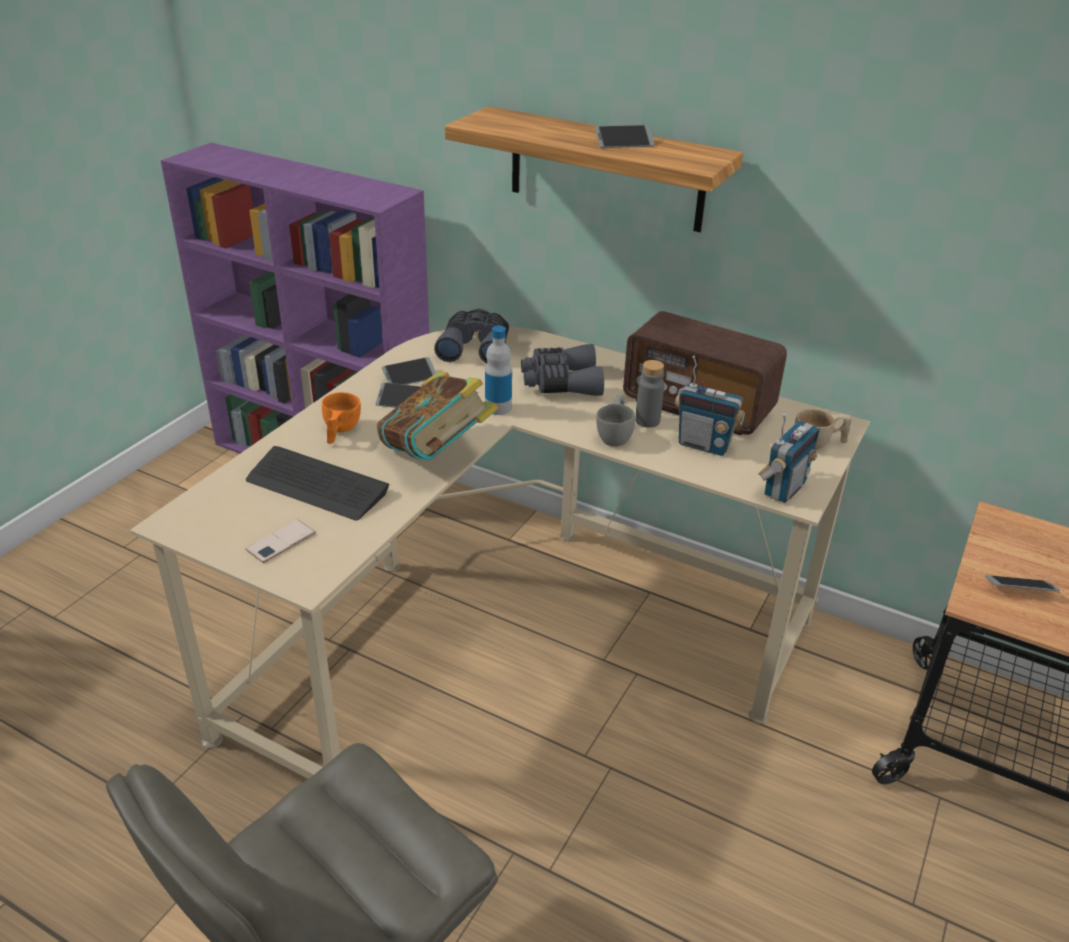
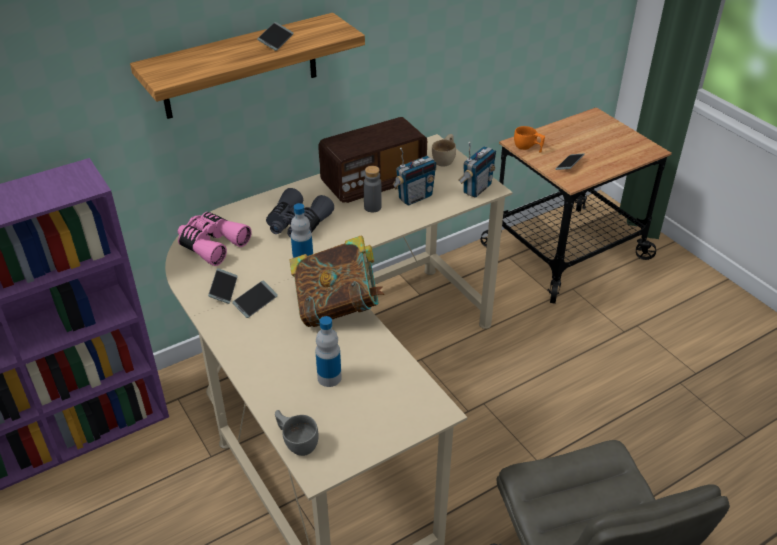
camera: 60 degrees left, 5 degrees up
keyboard [246,446,390,520] -> bottle [315,316,342,387]
phone [246,520,316,563] -> none
orange cup [322,392,361,444] -> orange cup moved to [514,126,545,152]
grey binoculars [434,309,509,364] -> pink binoculars [178,212,252,266]
grey cup [596,395,635,447] -> grey cup moved to [275,410,318,456]
radio [758,413,820,503] -> radio turned 60 degrees clockwise [458,142,496,198]

